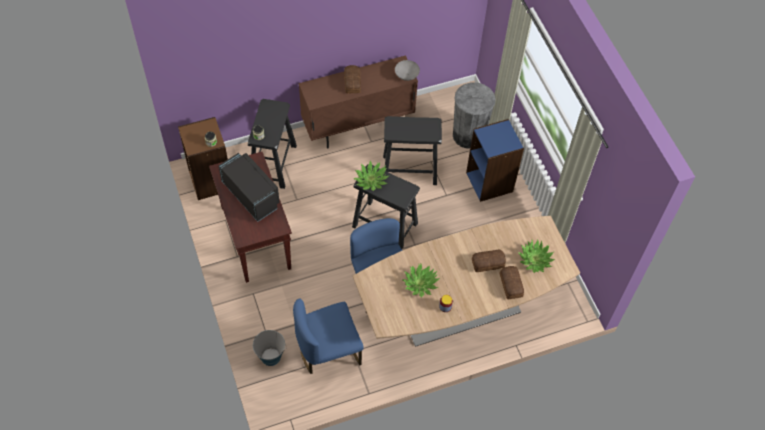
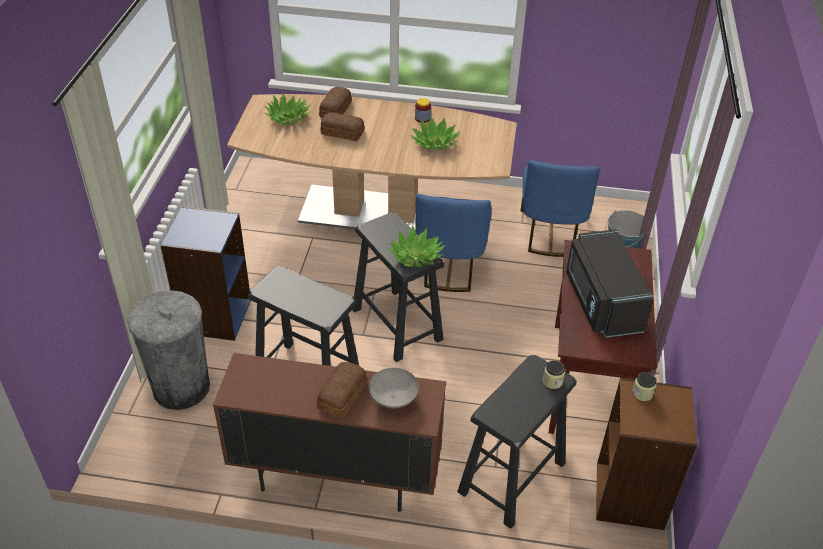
camera: 150 degrees left, 15 degrees down
blue chair [293,298,364,374] -> blue chair turned 90 degrees clockwise [520,160,600,257]
grey bowl [395,60,420,81] -> grey bowl moved to [369,368,419,409]

